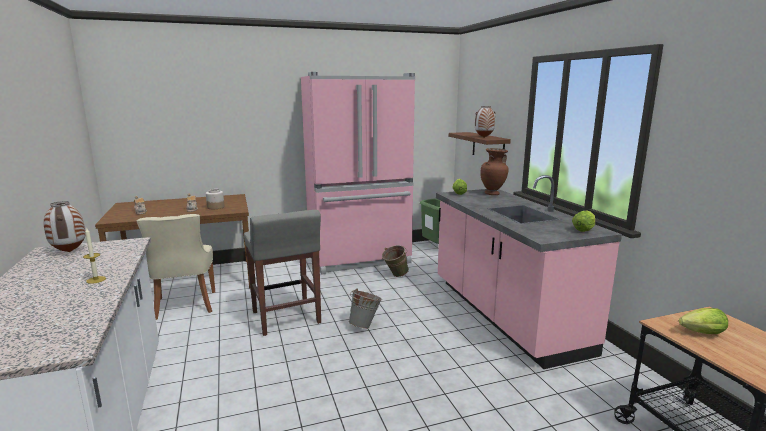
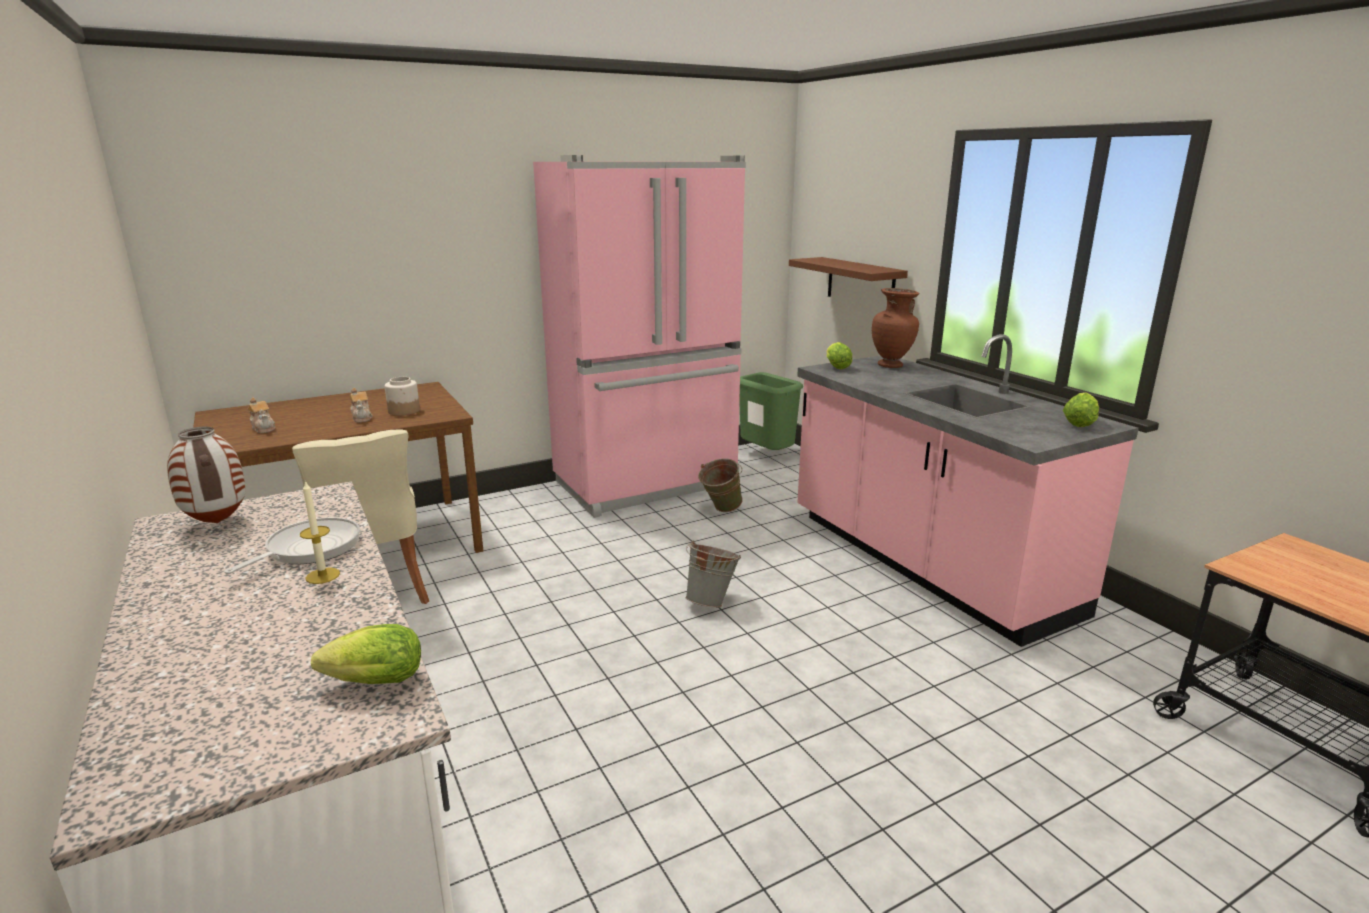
camera: 10 degrees left, 5 degrees up
grey stool [244,210,321,336] -> none
vase [475,106,496,138] -> none
lettuce [679,308,728,334] -> lettuce moved to [311,624,421,684]
none -> frying pan [224,517,360,574]

